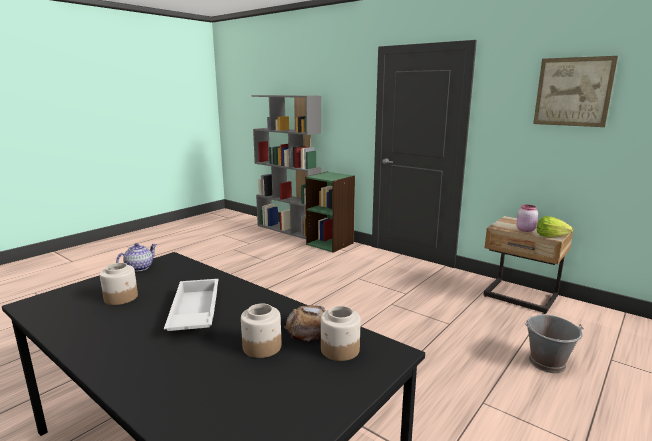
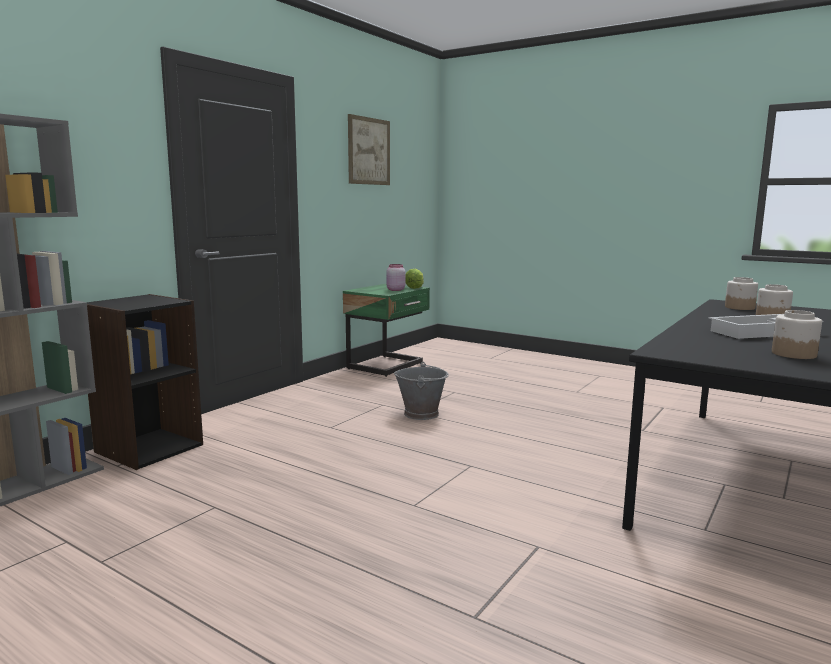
camera: 95 degrees left, 5 degrees down
teapot [116,243,157,272] -> none
bread [284,305,326,342] -> none
green bookcase [305,172,355,253] -> black bookcase [87,294,203,470]
beige nightstand [484,216,574,314] -> green nightstand [343,284,430,377]
grey bucket [525,314,584,373] -> grey bucket moved to [394,362,449,420]

